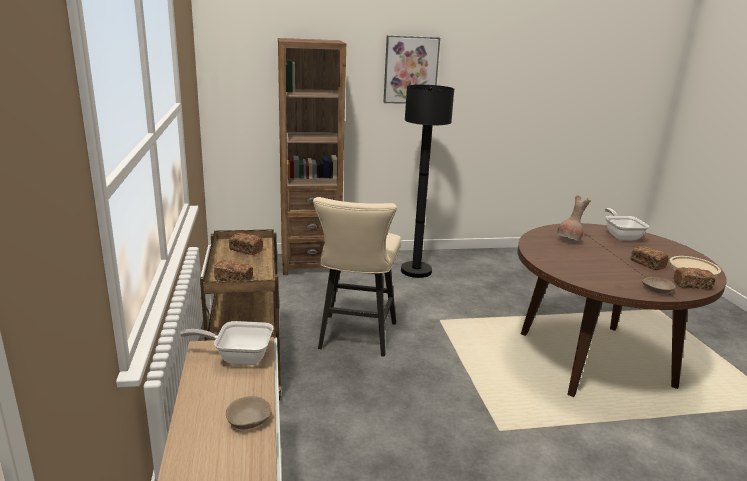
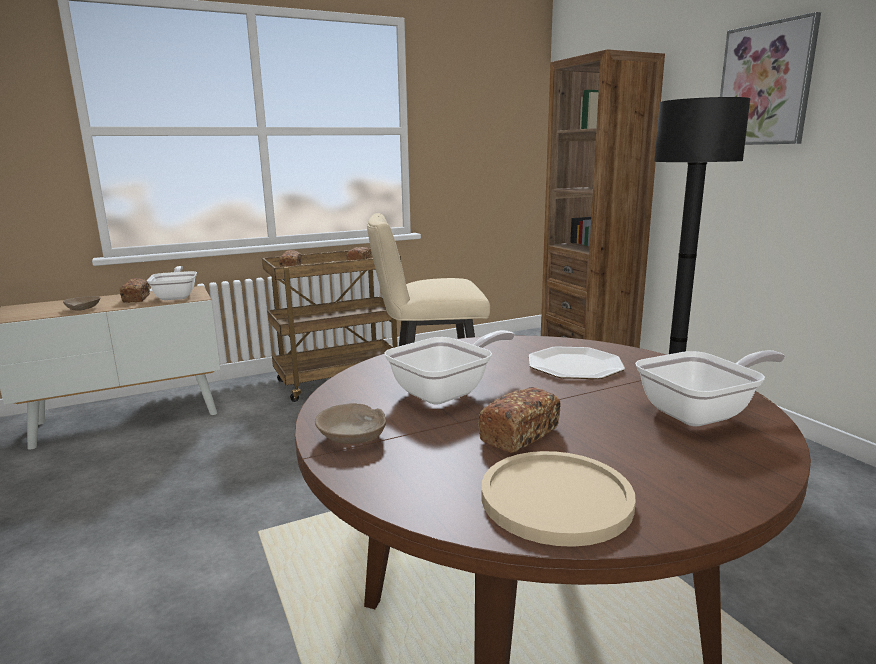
camera: 75 degrees right, 5 degrees down
brown vase [557,195,591,241] -> plate [529,347,625,379]
bread [674,267,716,289] -> bread moved to [120,278,150,303]
none -> frying pan [384,330,515,405]

